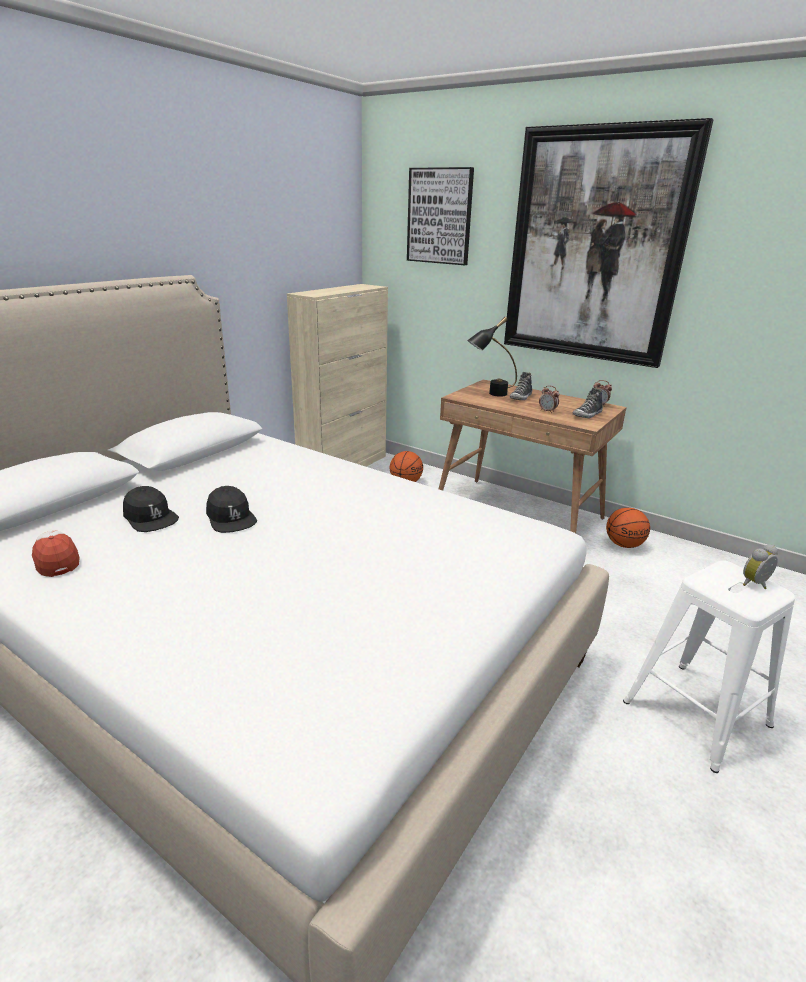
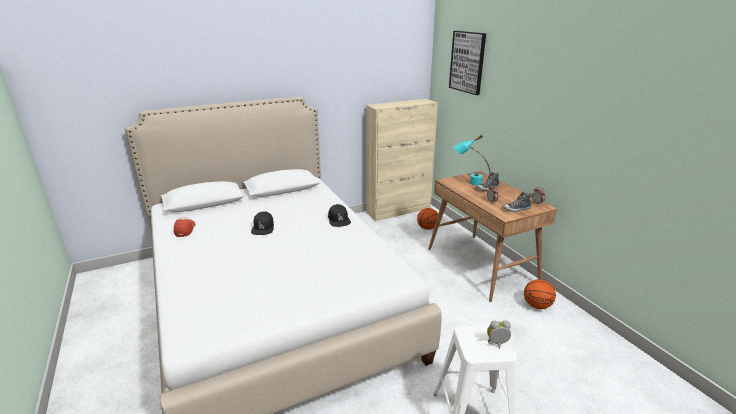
camera: 30 degrees right, 0 degrees up
black cap [123,486,179,532] -> black cap moved to [328,204,351,227]
black table lamp [467,317,517,397] -> turquoise table lamp [454,135,490,186]
picture [504,118,714,368] -> none

